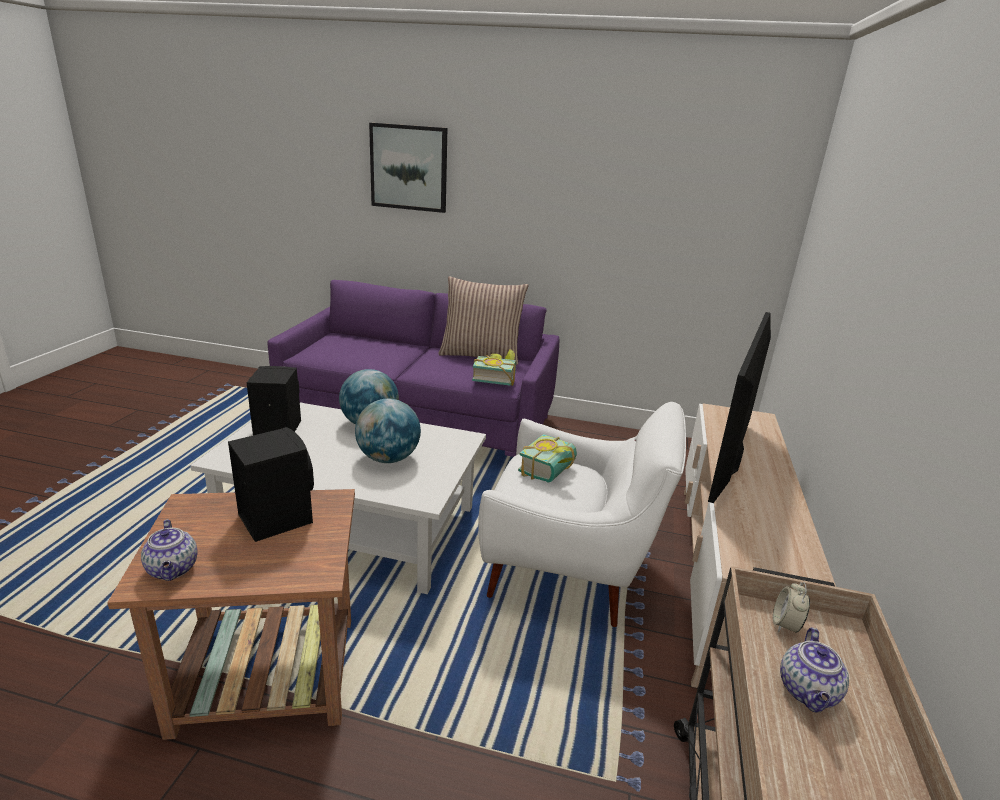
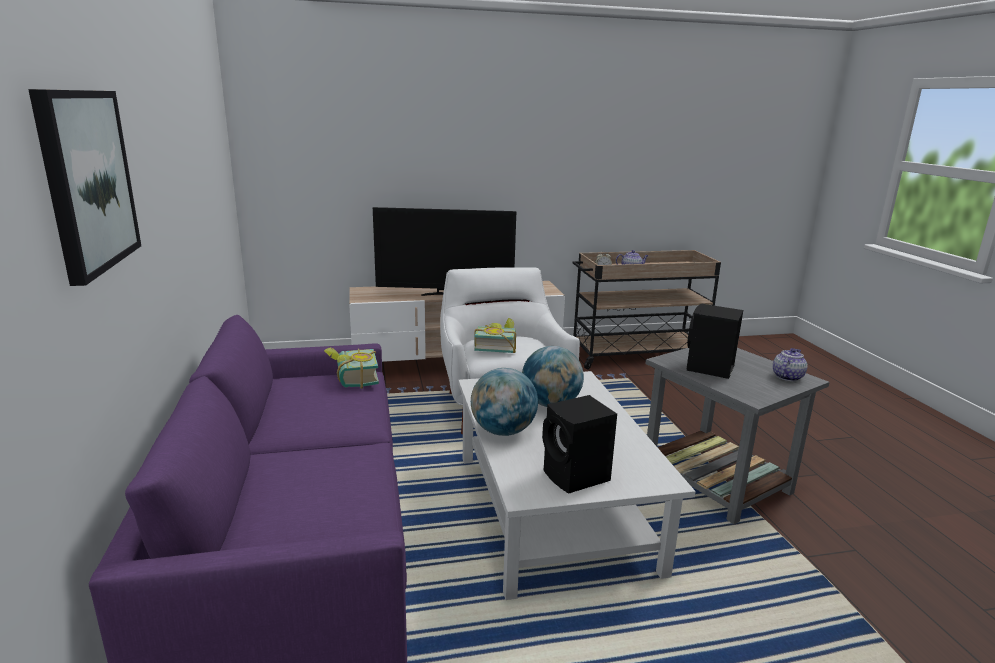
camera: 115 degrees left, 5 degrees down
brown side table [107,489,355,740] -> grey side table [645,348,830,524]
pillow [438,276,529,365] -> none

